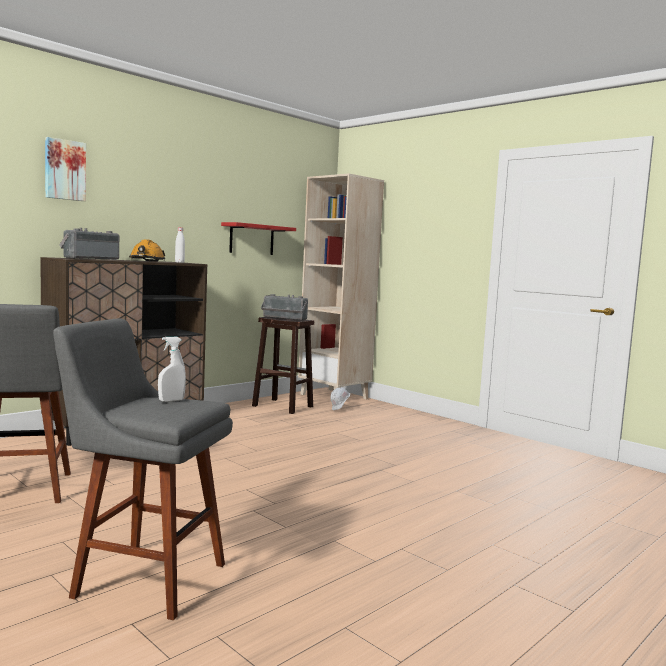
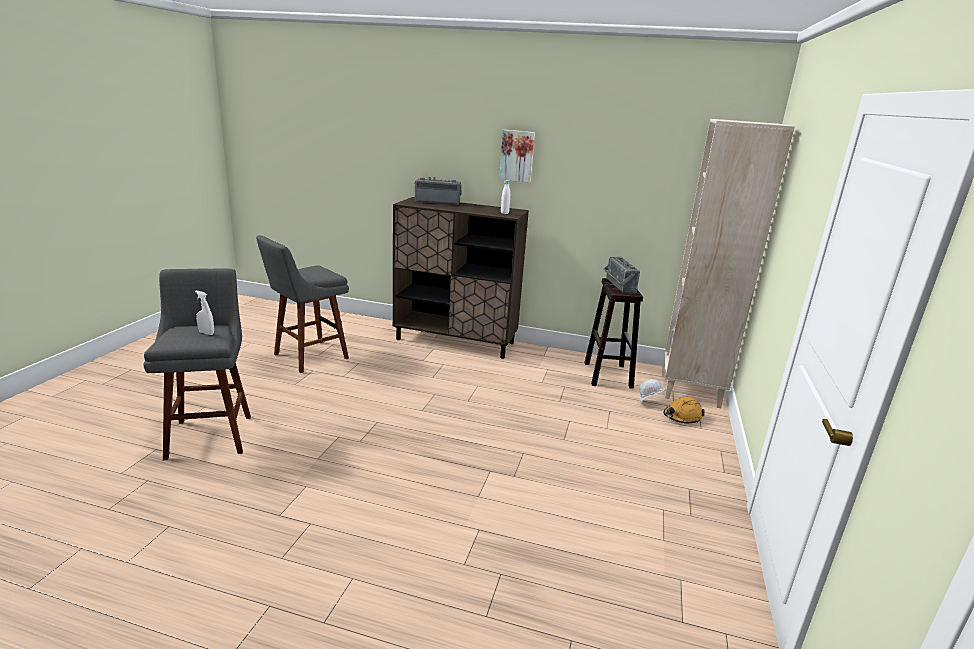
camera: 60 degrees right, 15 degrees up
picture [45,137,86,201] -> picture moved to [499,130,535,183]
orange hard hat [129,239,165,262] -> orange hard hat moved to [663,397,705,423]
red shelf [221,222,296,255] -> none

